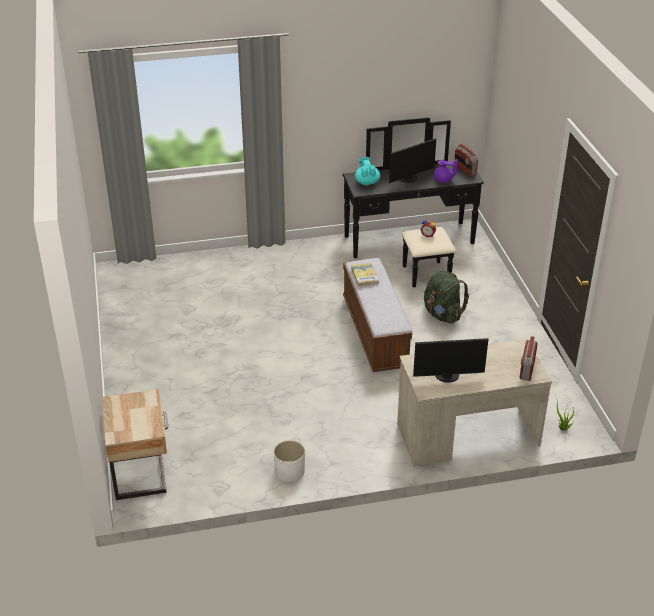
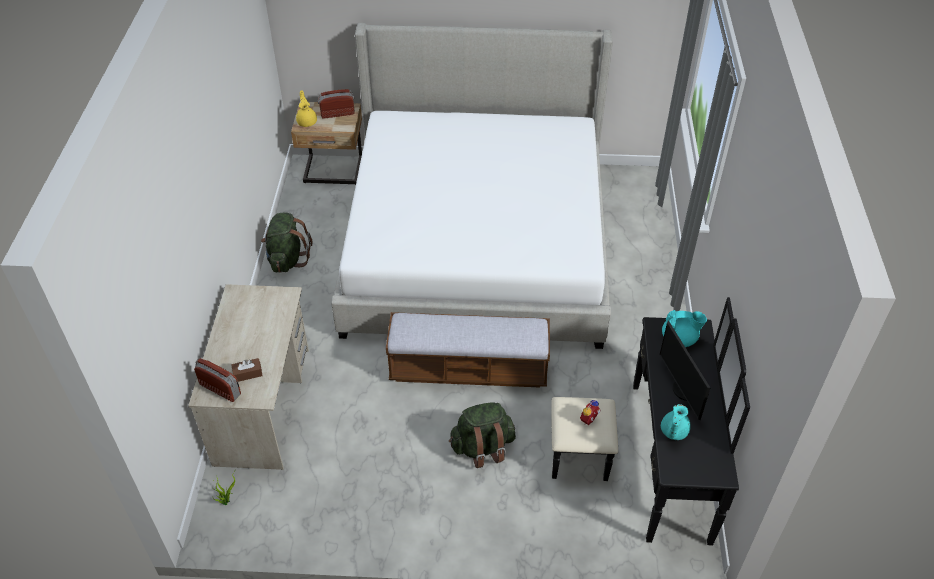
camera: 105 degrees right, 10 degrees up
white planter [274,440,305,482] -> green backpack [261,213,313,273]
book [351,263,379,287] -> none
monitor [413,338,489,383] -> none
purple teapot [434,159,458,183] -> turquoise teapot [661,404,691,440]
radio [454,144,478,176] -> radio moved to [318,89,355,119]
none -> brown tissue box [231,358,263,382]
none -> yellow teapot [296,90,317,127]
none -> bed [331,23,613,349]

